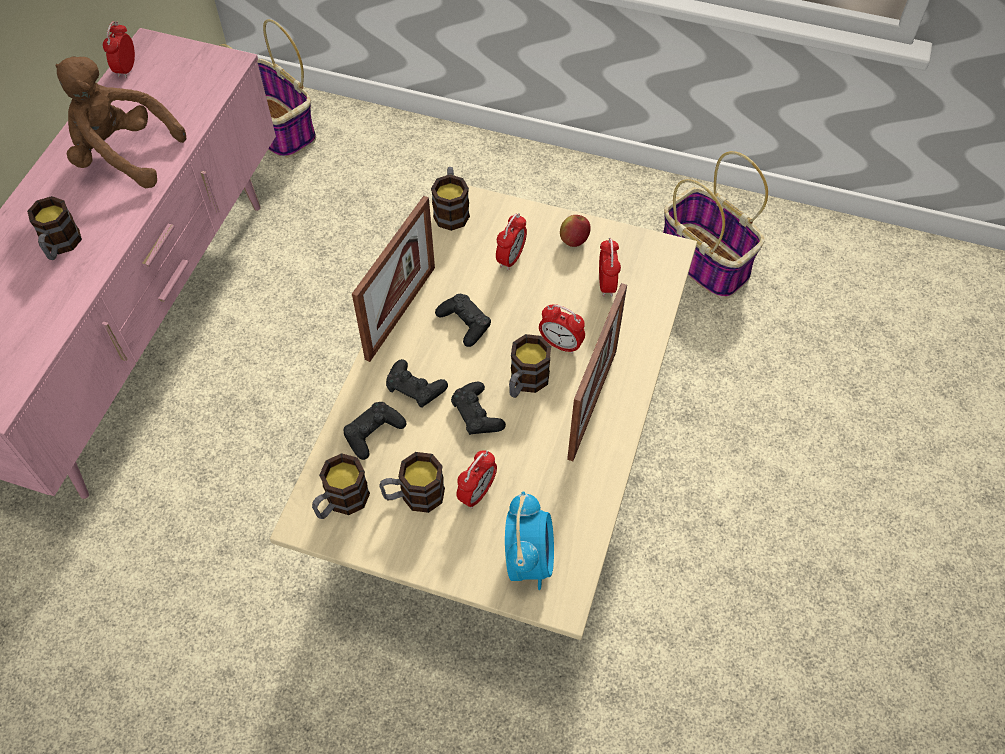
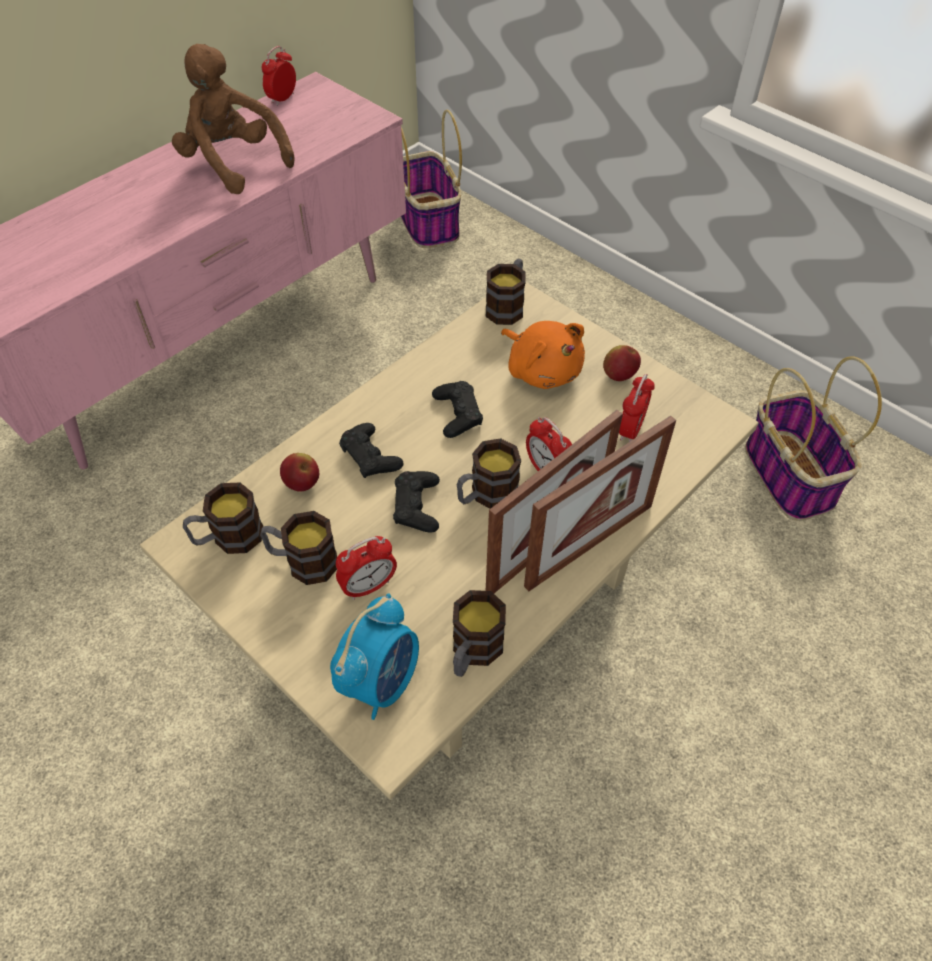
camera: 25 degrees right, 5 degrees down
mug [27,196,82,260] -> mug moved to [453,590,506,677]
black game controller [344,402,406,460] -> apple [280,453,319,492]
picture frame [352,196,435,362] -> picture frame moved to [524,416,676,591]
alarm clock [496,213,527,271] -> orange plush toy [501,321,585,389]

